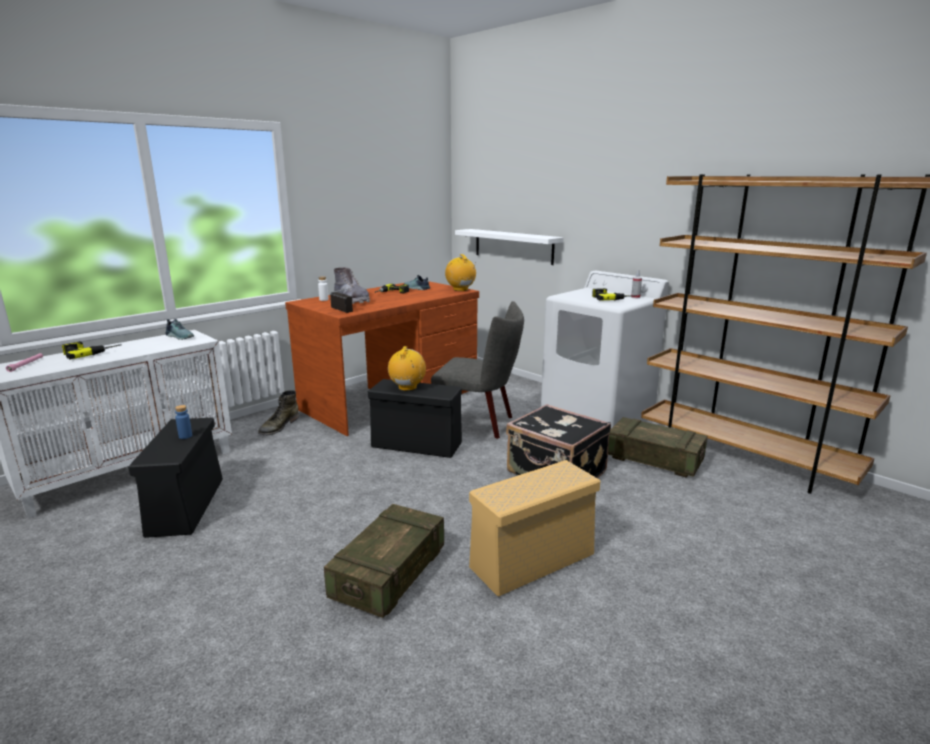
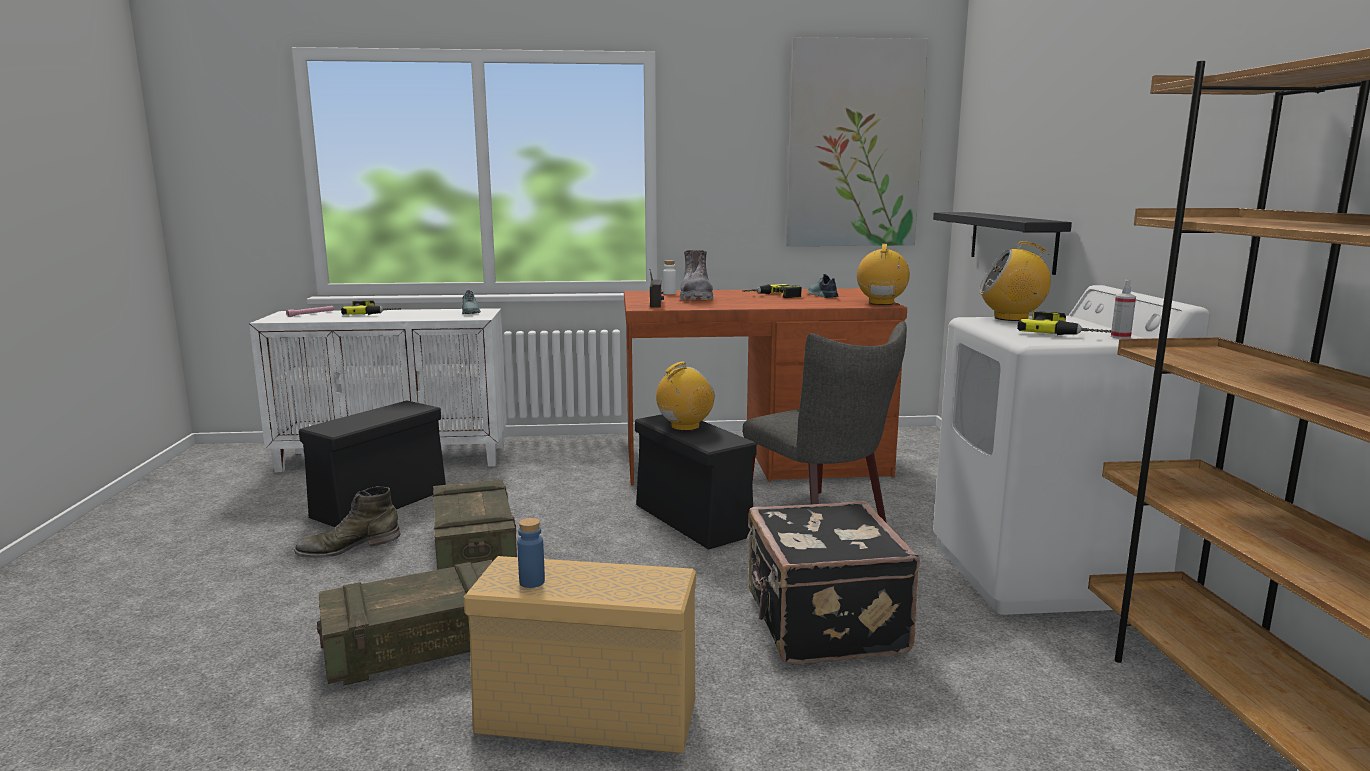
camera: 40 degrees right, 5 degrees down
blue bottle [175,405,192,439] -> blue bottle moved to [517,518,545,588]
green boot [258,390,299,436] -> green boot moved to [294,486,400,558]
white shelf [455,229,564,265] -> black shelf [933,212,1072,275]
crate [608,417,707,478] -> crate moved to [433,479,517,570]
none -> picture [786,37,928,246]
none -> radio [979,241,1051,321]

